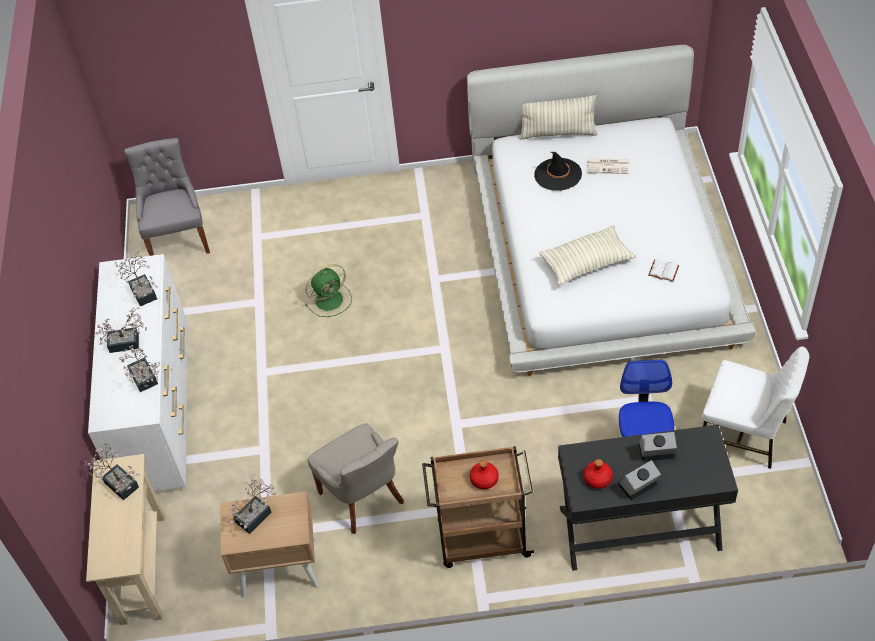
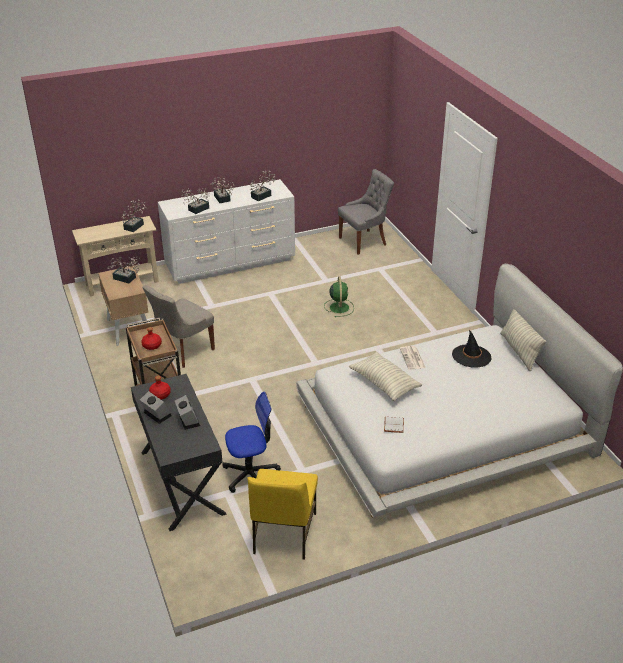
camera: 70 degrees right, 15 degrees down
green fan [305,264,352,317] -> green fan turned 135 degrees counterclockwise [324,276,354,317]
newspaper [587,159,629,174] -> newspaper moved to [400,346,426,370]
white chair [702,346,809,469] -> yellow chair [247,469,318,560]

